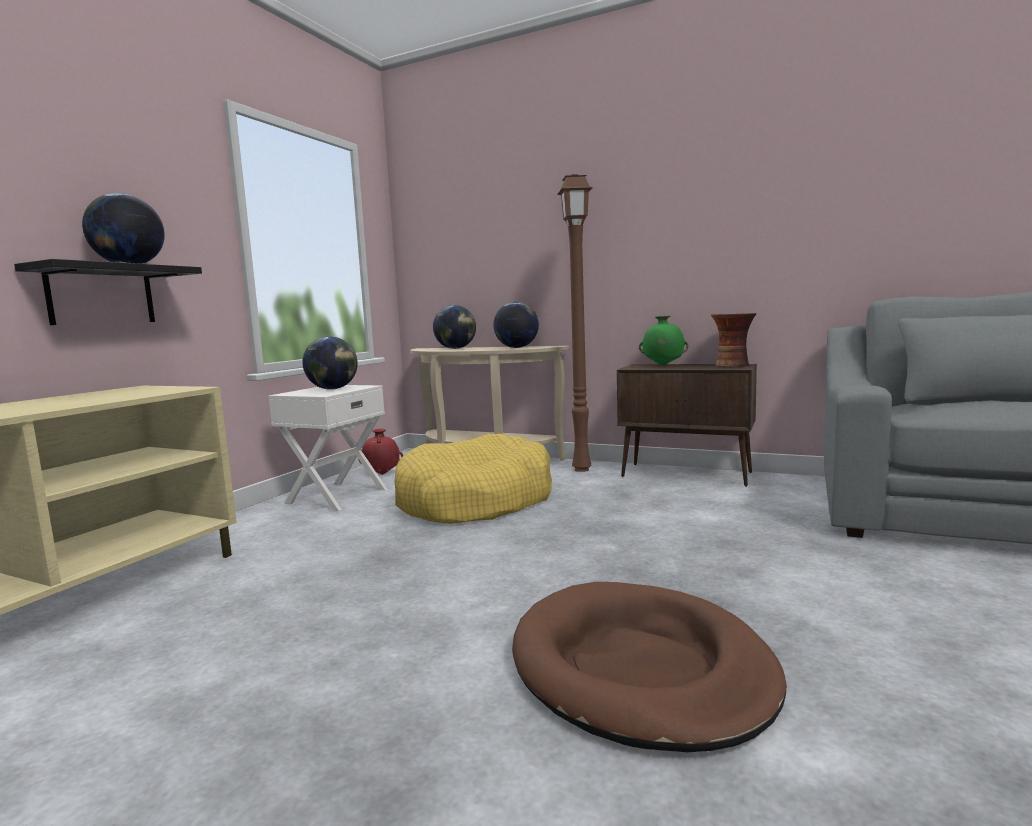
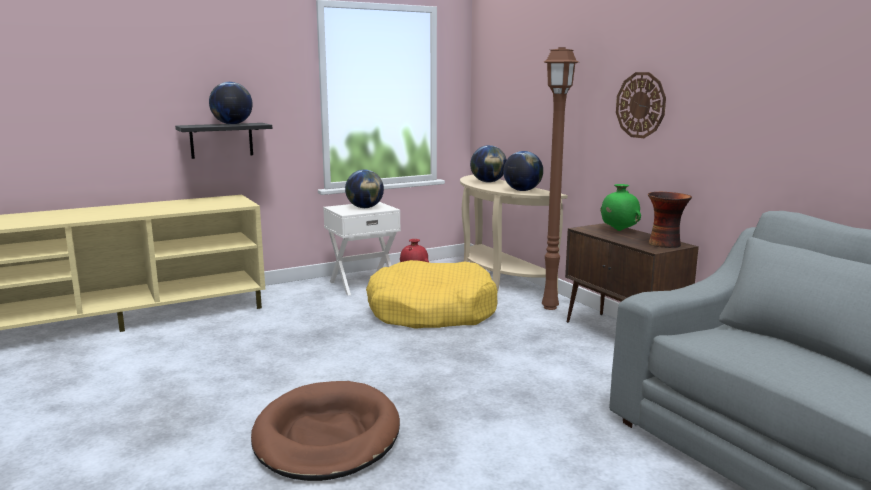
camera: 35 degrees right, 5 degrees up
none -> wall clock [616,72,666,138]

